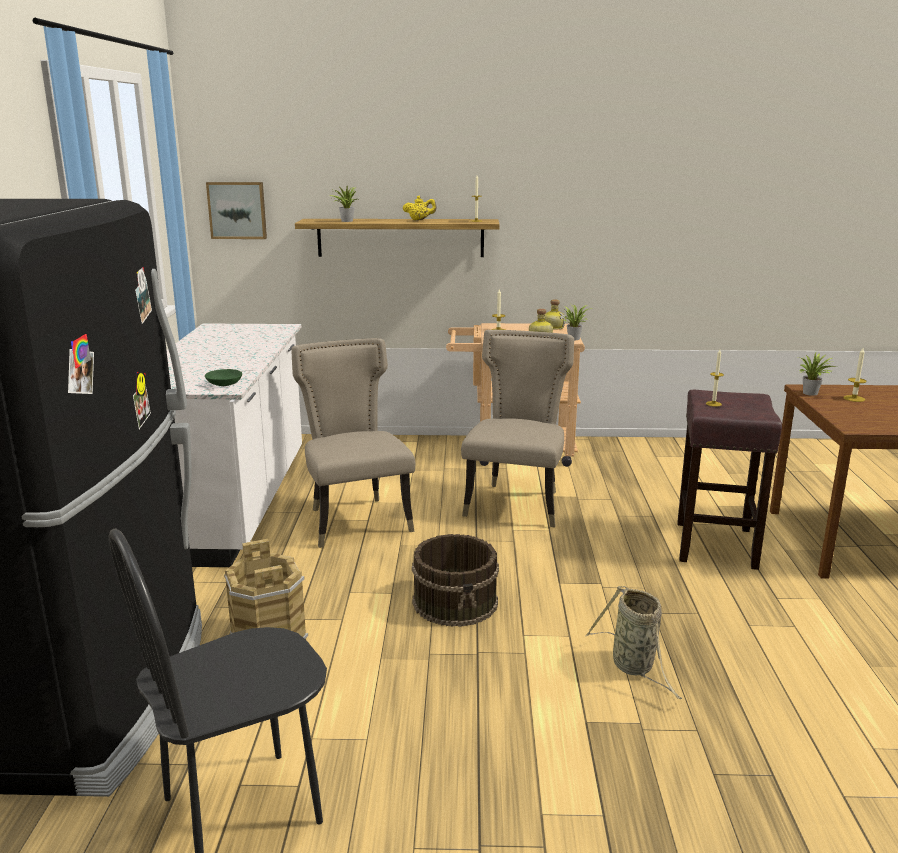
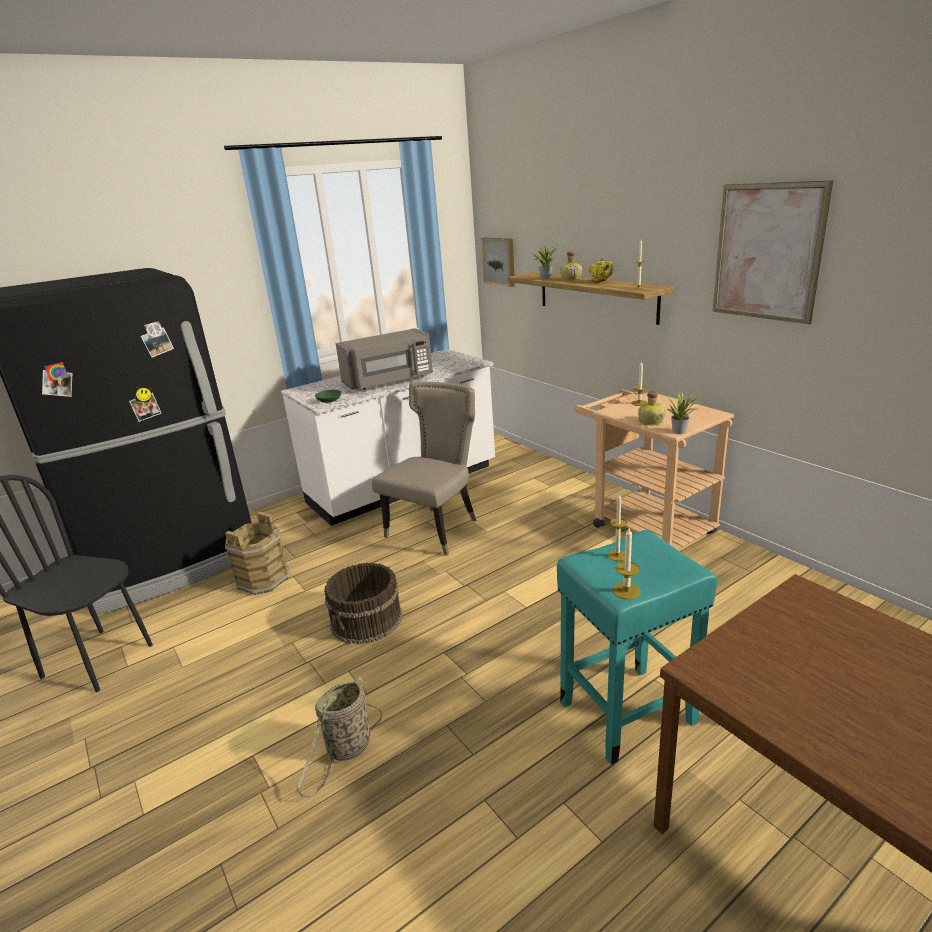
camera: 55 degrees right, 5 degrees up
beige chair [461,330,574,527] -> none
bottle [545,299,566,330] -> bottle moved to [560,251,582,280]
brown stool [677,390,782,570] -> turquoise stool [557,530,717,765]
potted plant [800,352,837,396] -> none
candle [843,348,867,402] -> candle moved to [612,528,641,599]
none -> grey microwave [335,328,433,390]
none -> picture [713,180,833,325]

